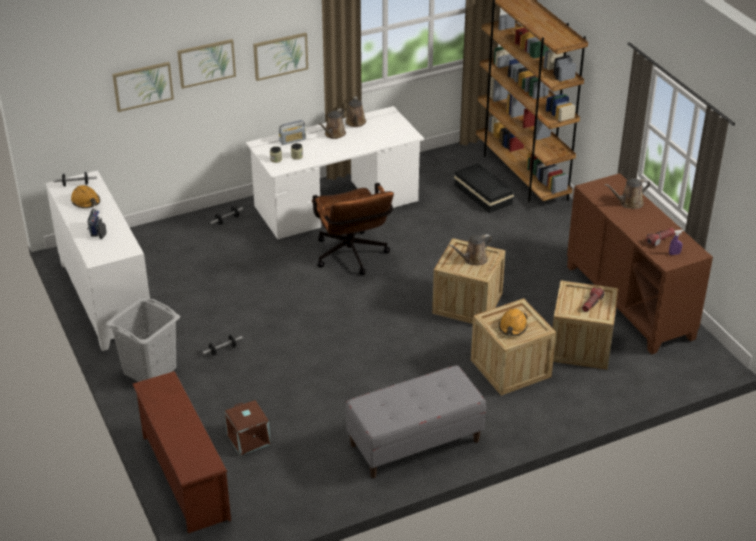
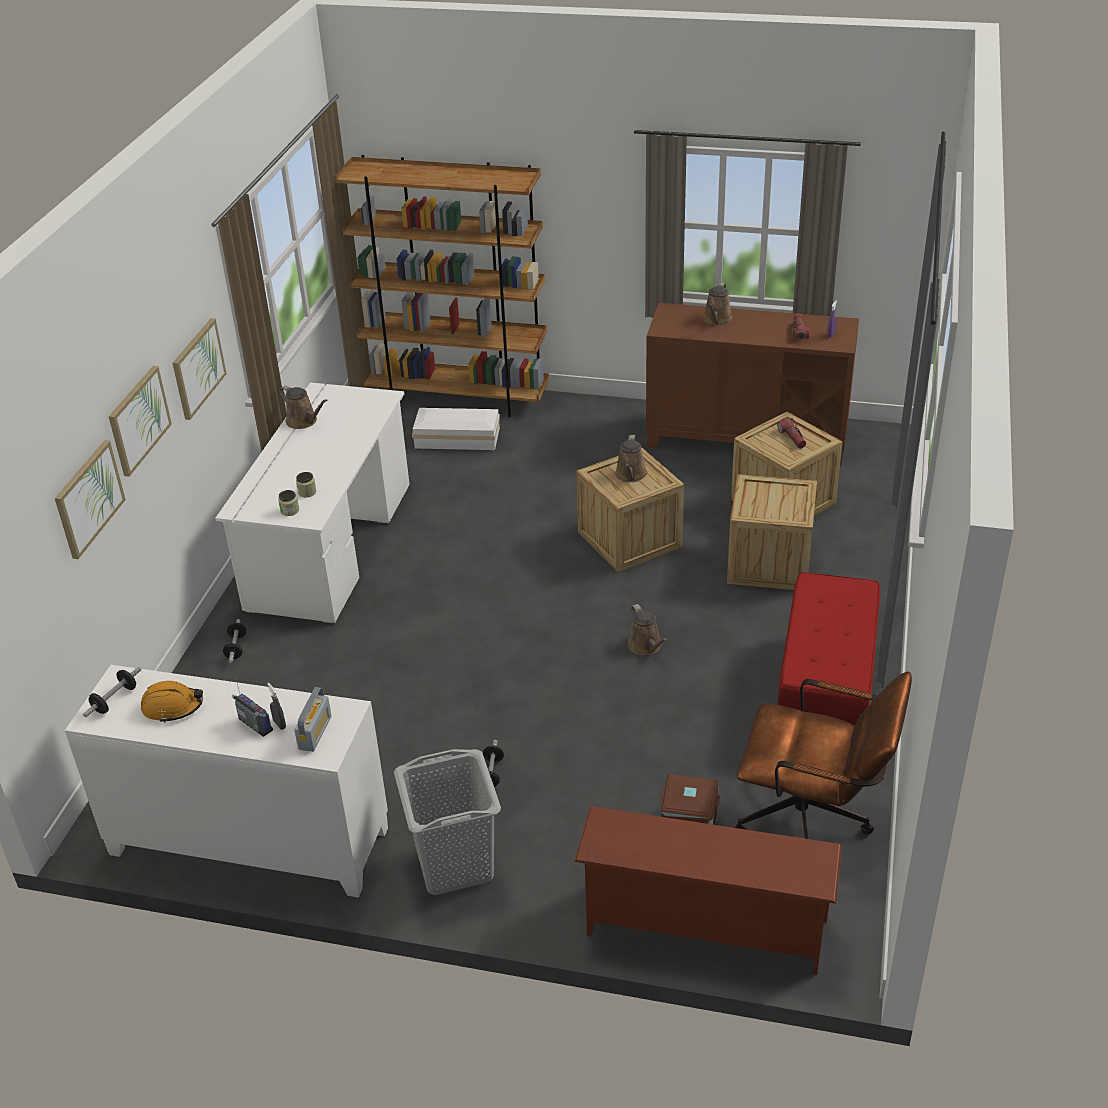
camera: 50 degrees left, 0 degrees up
radio [279,120,306,145] -> radio moved to [294,687,332,752]
brown office chair [312,183,394,275] -> brown office chair moved to [735,671,912,839]
brown watering can [318,108,346,139] -> brown watering can moved to [628,604,668,655]
grey bench [346,365,486,478] -> red bench [778,572,880,726]
black storage box [454,163,514,213] -> white storage box [412,408,500,450]
orange hard hat [499,309,528,336] -> none

